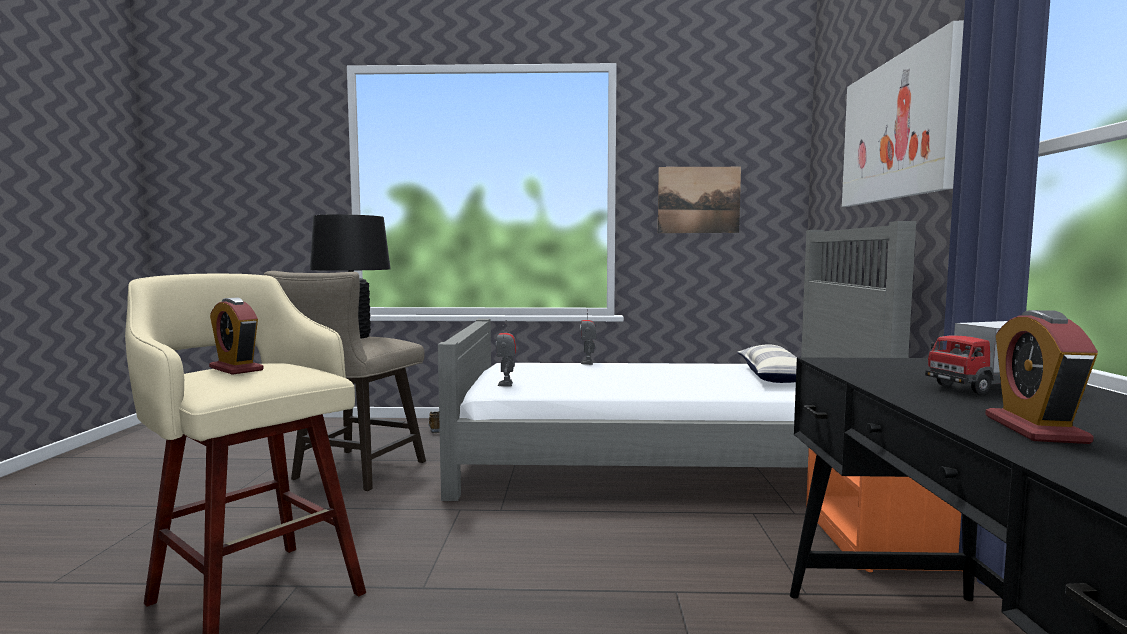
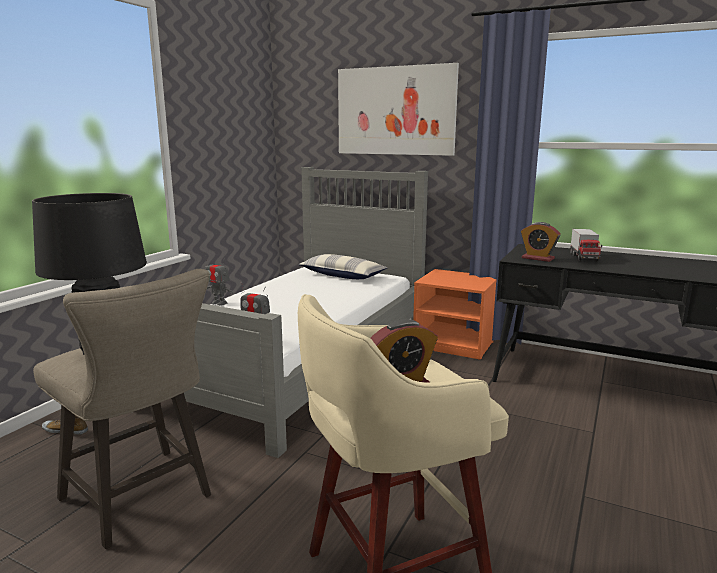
camera: 65 degrees left, 10 degrees up
picture [658,167,741,233] -> none
alarm clock [985,310,1098,444] -> alarm clock moved to [521,222,560,262]

